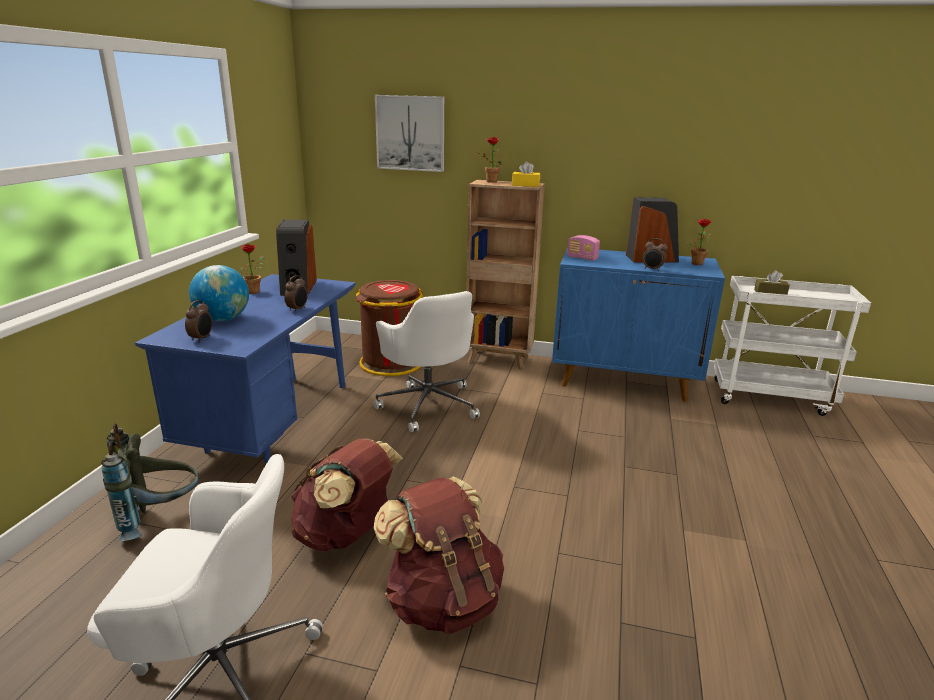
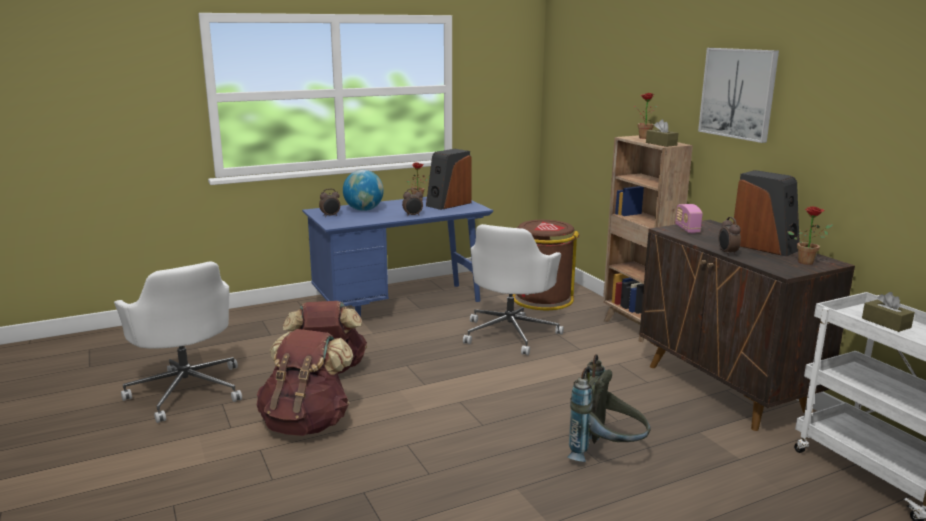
camera: 50 degrees right, 5 degrees down
grey backpack [101,423,199,541] -> grey backpack moved to [568,354,651,462]
picture [375,95,444,172] -> picture moved to [698,48,779,143]
yellow tissue box [512,161,540,187] -> brown tissue box [646,119,679,147]
blue cabinet [552,247,725,402] -> brown cabinet [639,220,855,431]

